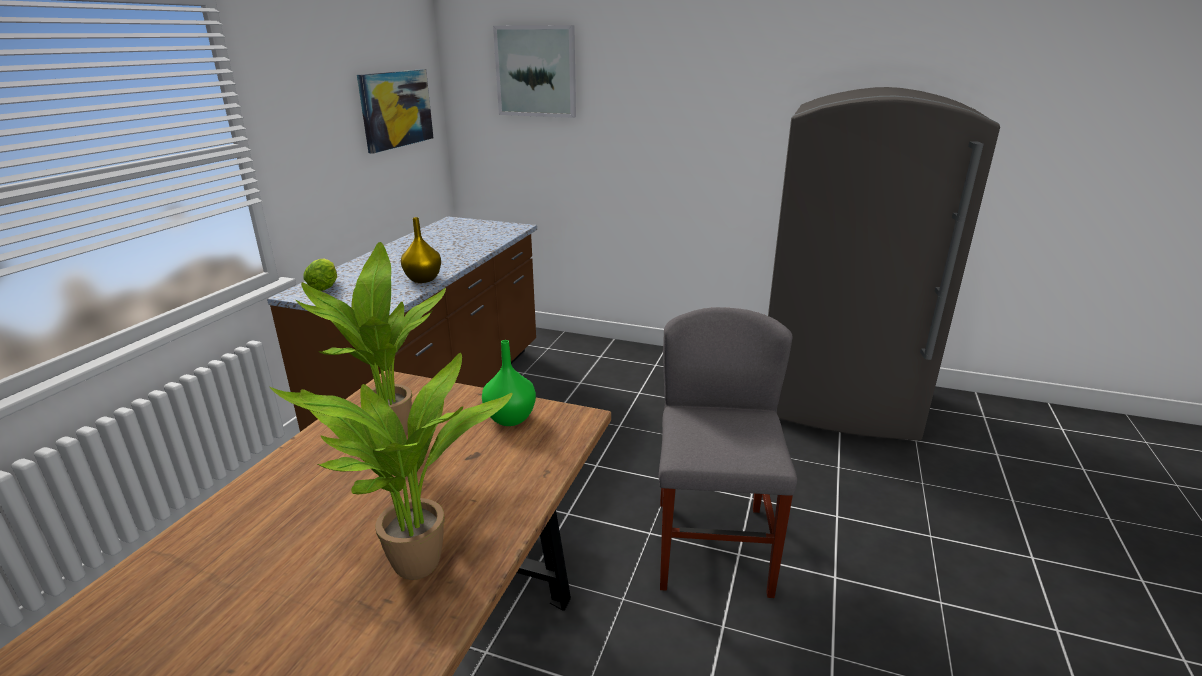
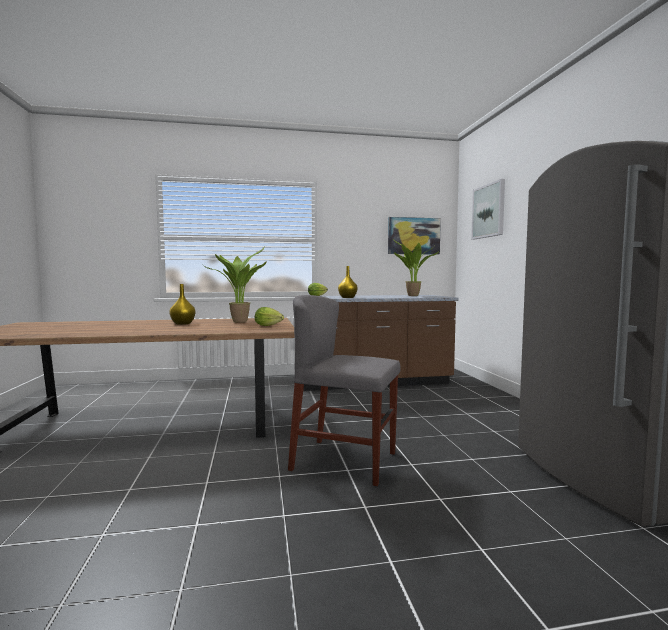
camera: 60 degrees right, 20 degrees down
potted plant [270,353,513,580] -> potted plant moved to [393,239,438,296]
green vase [482,340,536,426] -> lettuce [255,307,284,326]
grey chair [659,307,797,598] -> grey chair turned 135 degrees counterclockwise [288,295,401,486]
none -> yellow vase [169,284,195,325]

